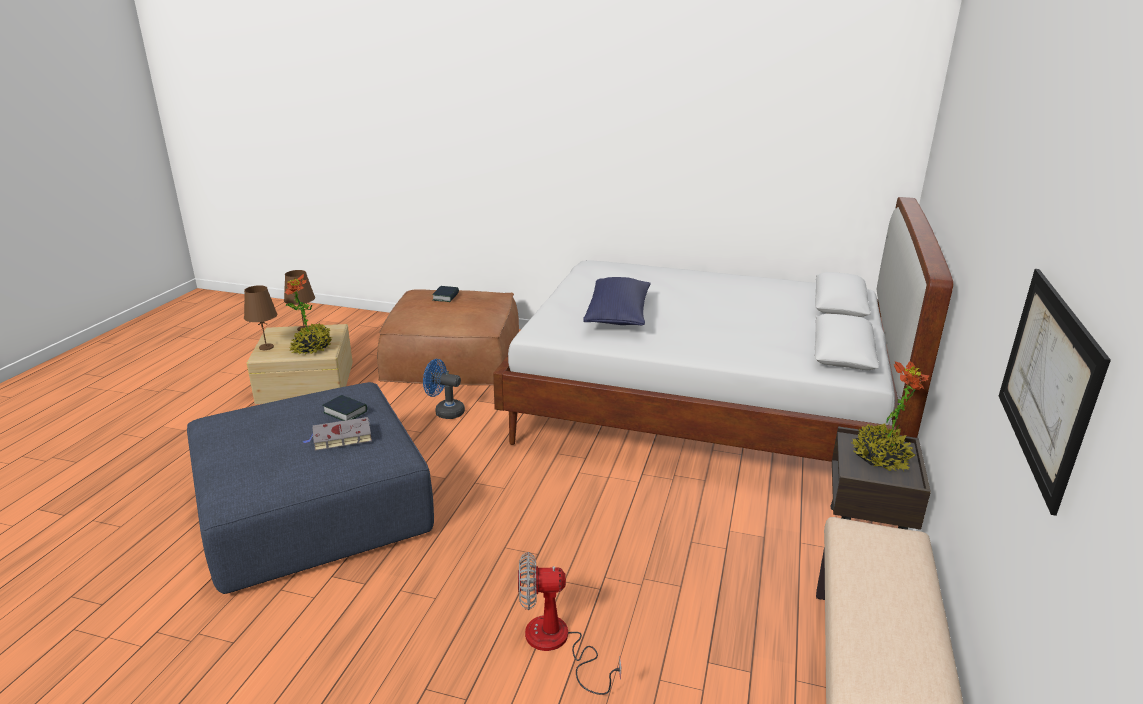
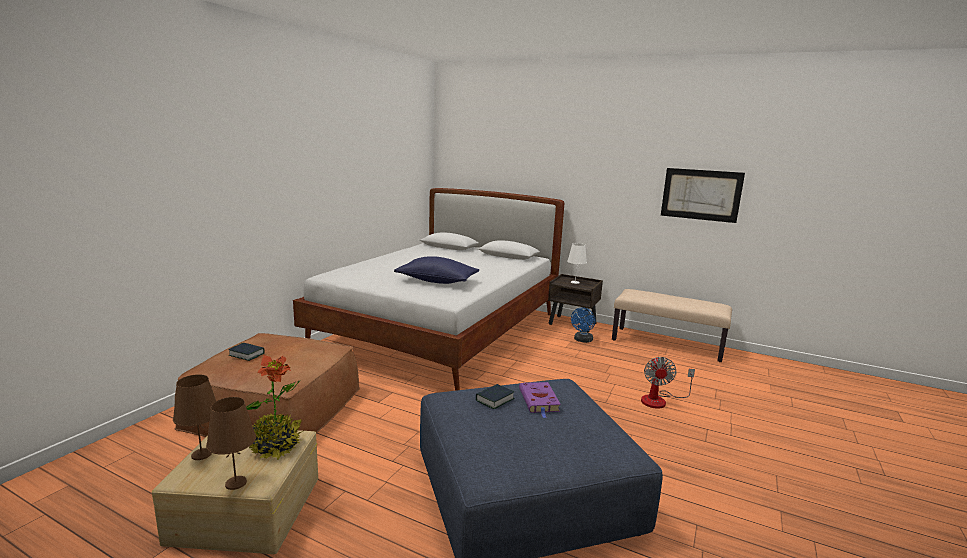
camera: 80 degrees left, 10 degrees down
grey book [302,417,372,451] -> purple book [519,382,561,418]
blue fan [423,359,465,419] -> blue fan moved to [571,307,596,343]
potted plant [852,361,930,472] -> white table lamp [567,243,587,284]

